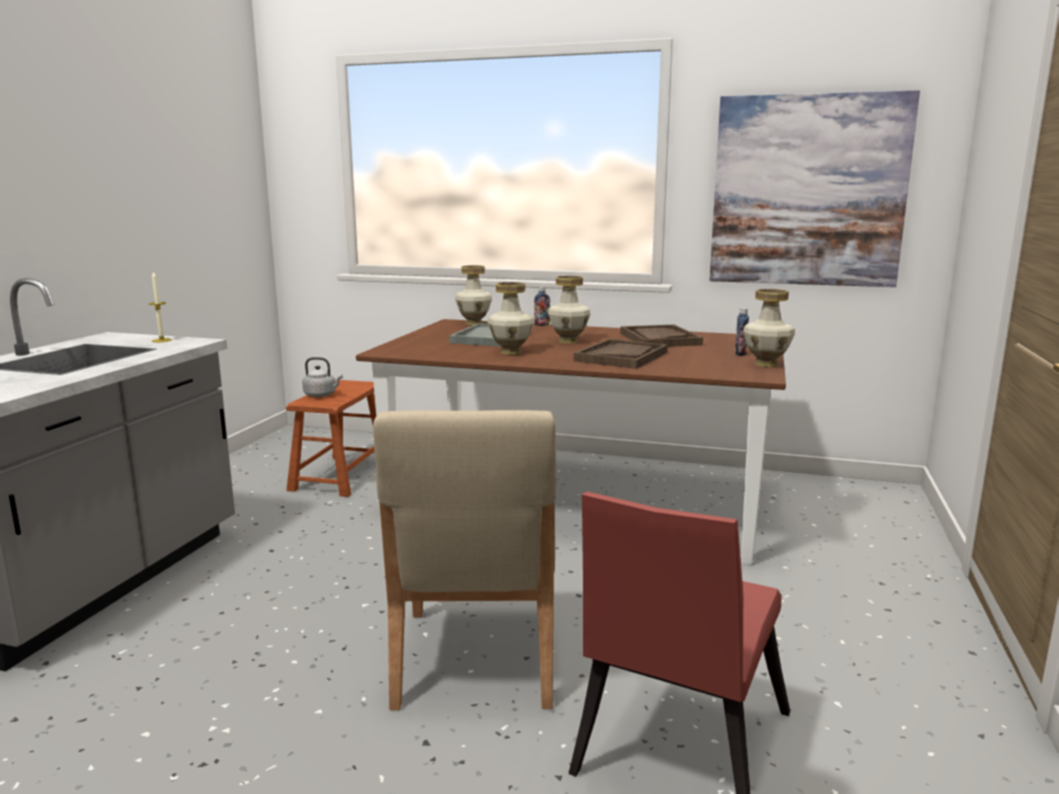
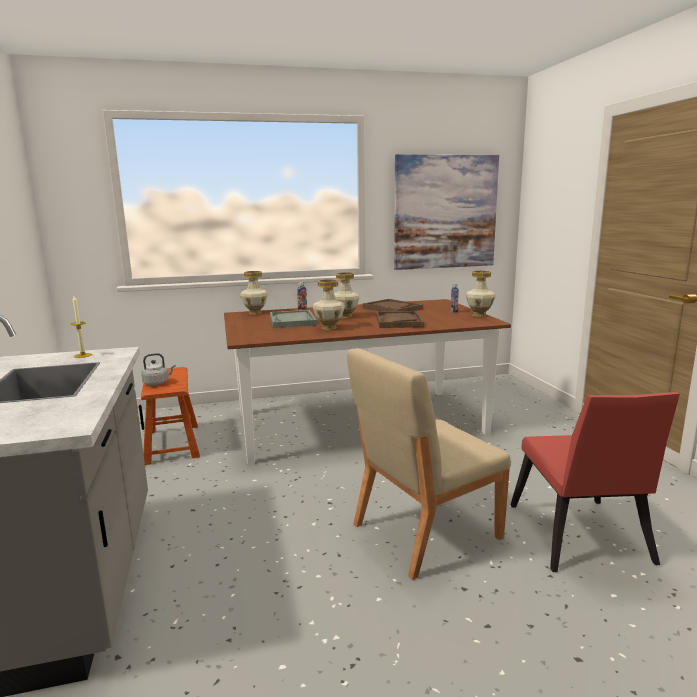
camera: 30 degrees left, 0 degrees up
beige chair [373,410,557,710] -> beige chair turned 90 degrees clockwise [347,348,511,580]

